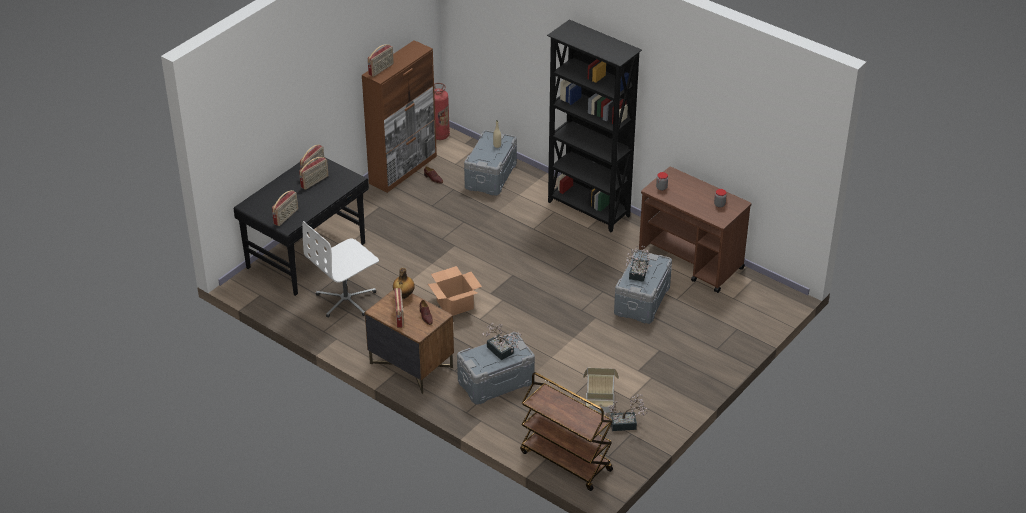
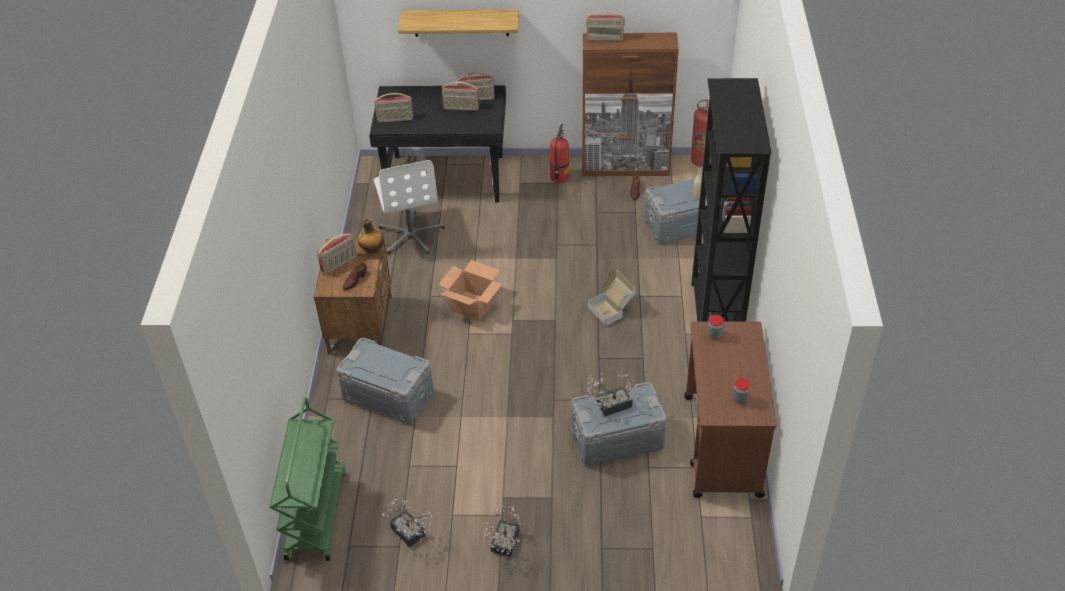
camera: 55 degrees right, 5 degrees up
white office chair [302,221,379,318] -> white office chair turned 120 degrees counterclockwise [374,160,445,254]
potted plant [482,323,521,360] -> potted plant moved to [483,506,521,557]
brown cart [520,372,613,491] -> green cart [269,397,345,561]
cardboard box [583,368,619,413] -> cardboard box moved to [588,269,635,326]
none -> shelf [398,9,519,37]
none -> fire extinguisher [550,124,569,183]

